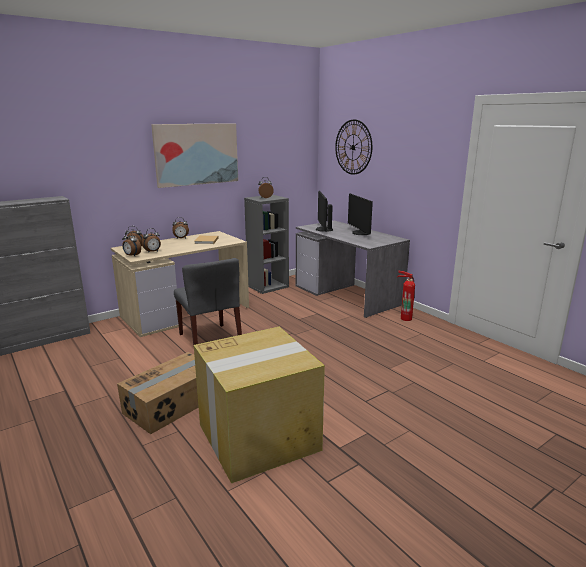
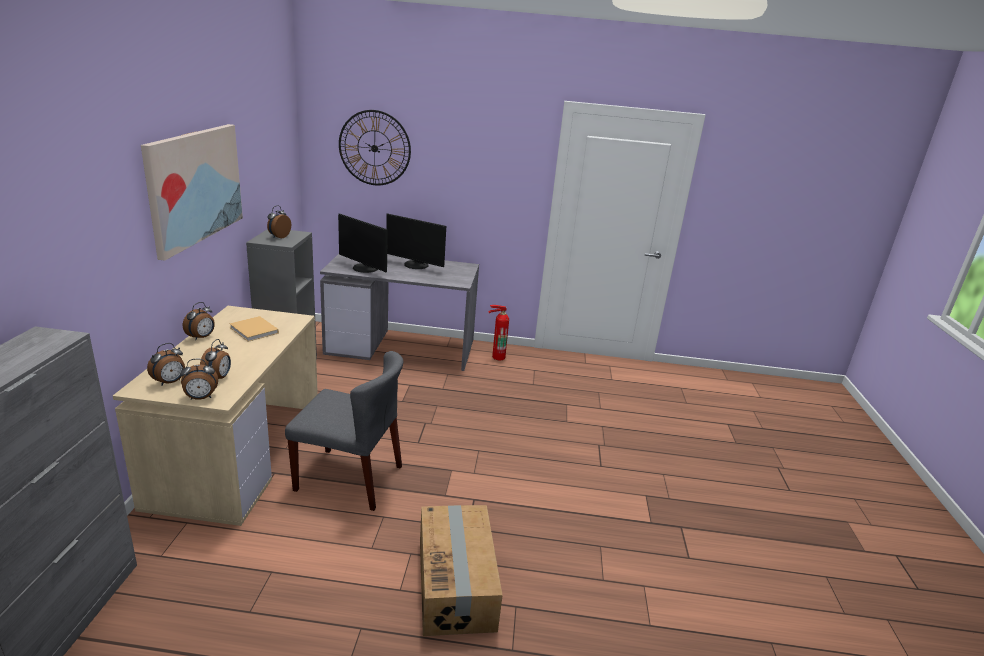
camera: 50 degrees left, 5 degrees up
cardboard box [194,327,325,483] -> none

